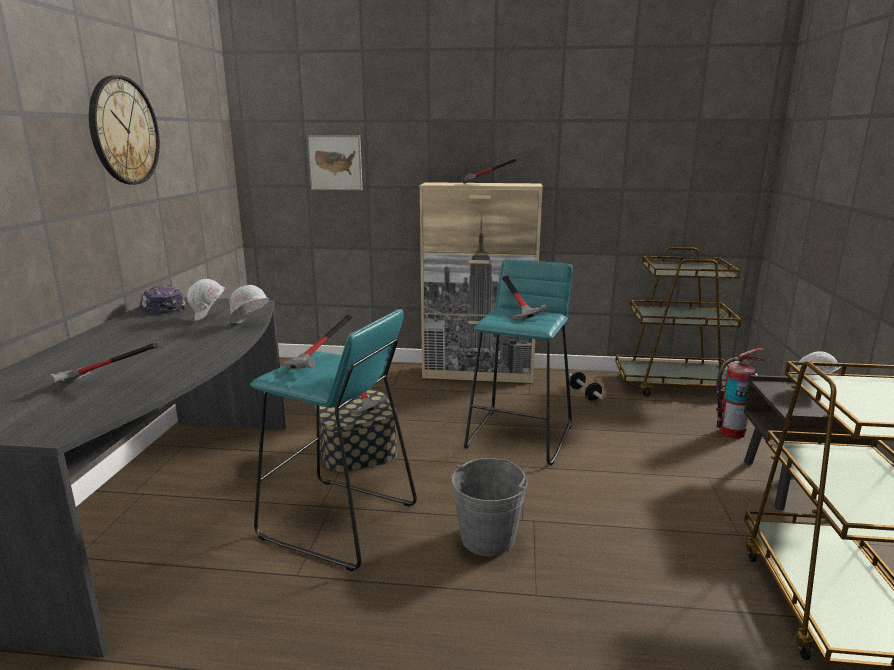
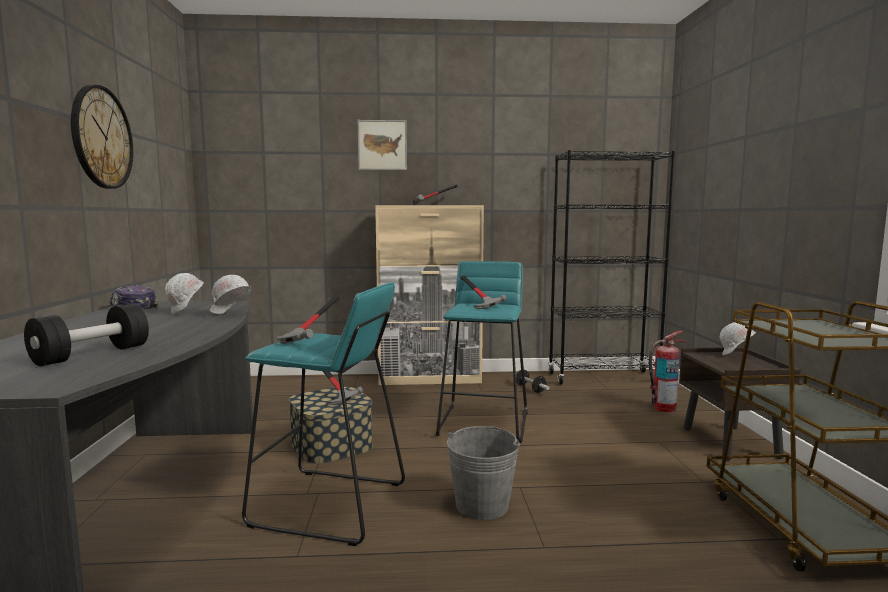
camera: 10 degrees left, 10 degrees down
hammer [44,342,159,385] -> black dumbbell [24,304,149,366]
picture [307,135,362,190] -> picture moved to [358,120,407,170]
brown cart [615,247,742,400] -> black bookcase [548,150,675,385]

